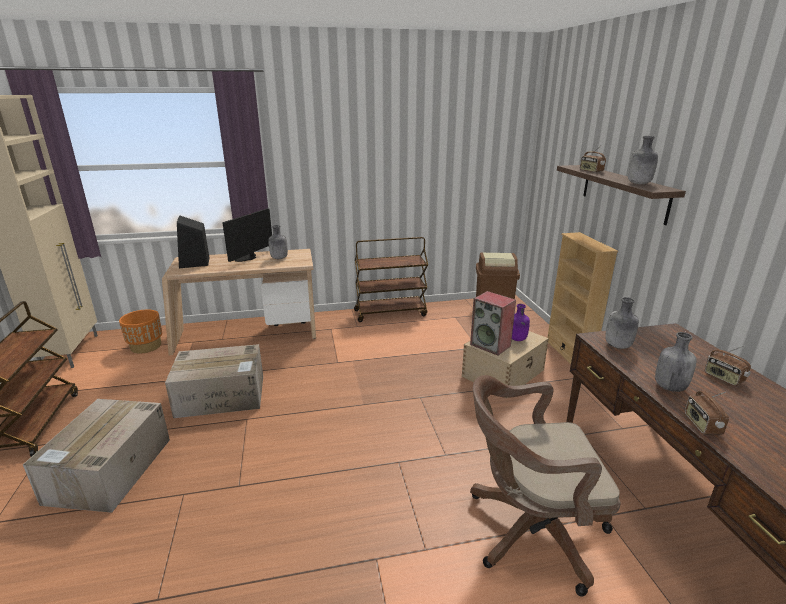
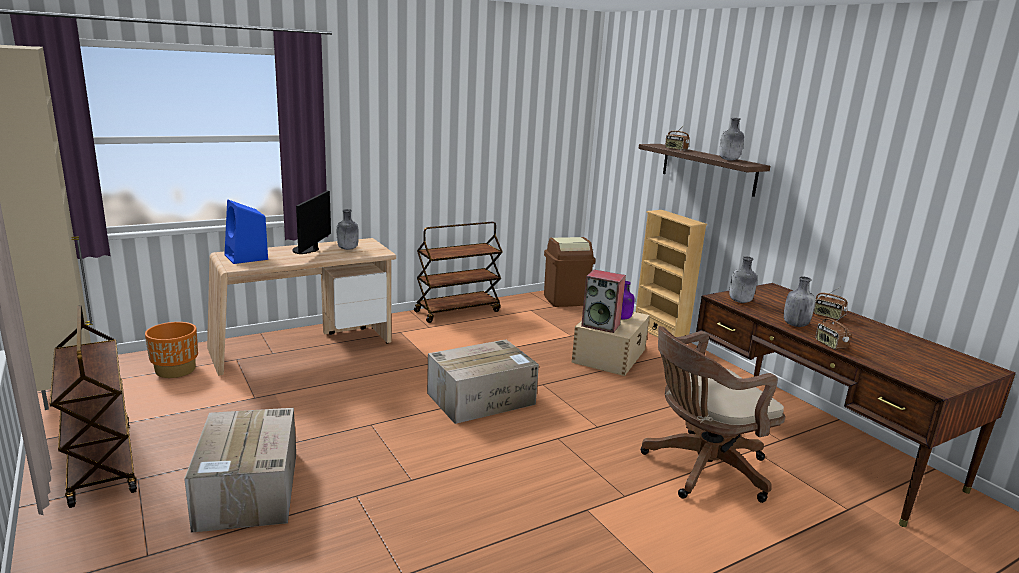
camera: 20 degrees left, 5 degrees down
cardboard box [165,344,263,418] -> cardboard box moved to [427,339,539,424]
black speaker [177,215,209,268] -> blue speaker [225,199,268,264]

